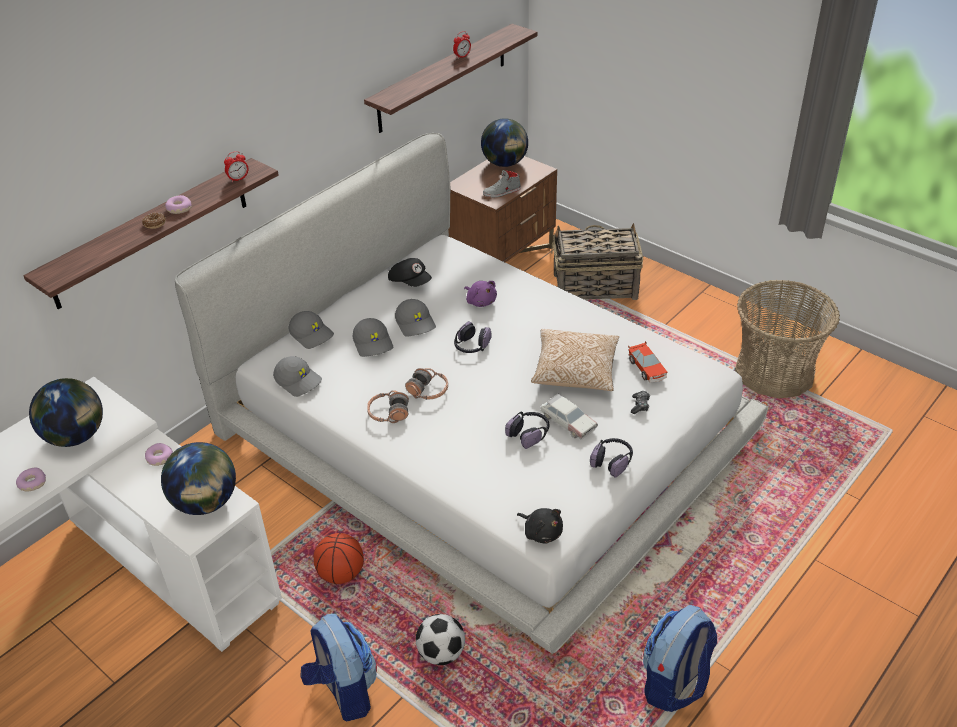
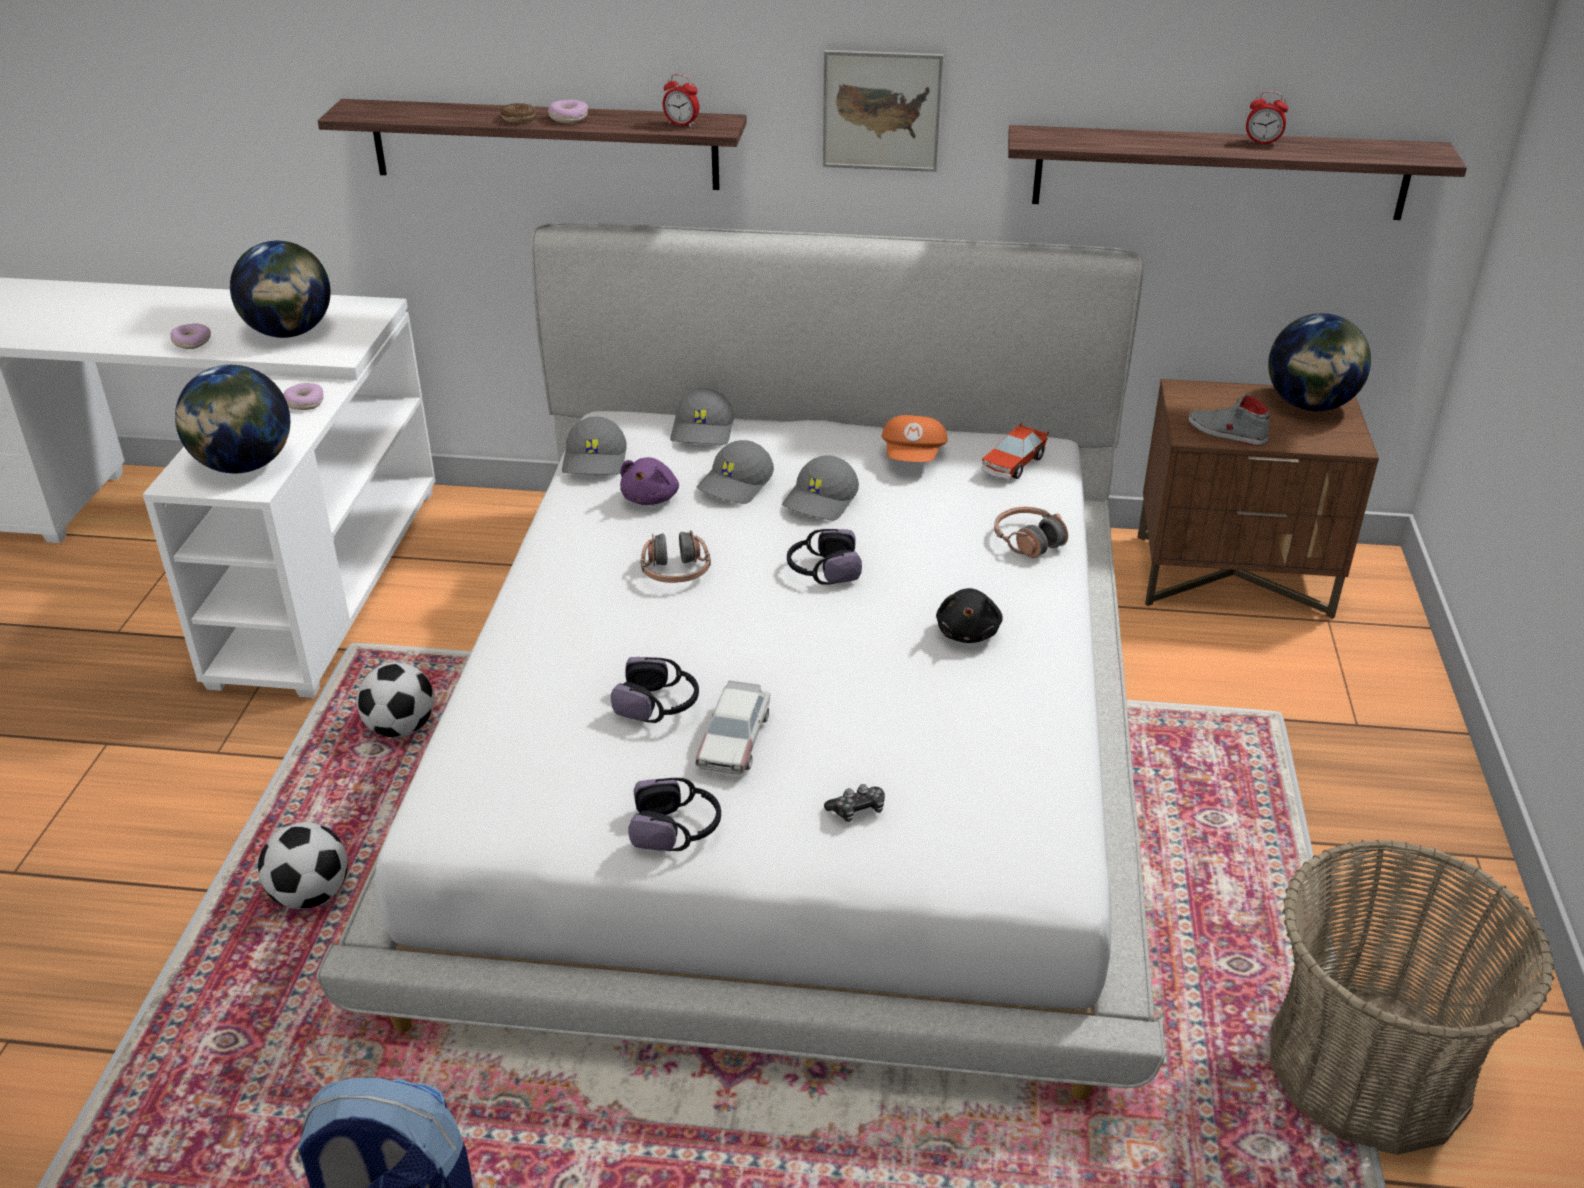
camera: 55 degrees right, 5 degrees down
backpack [300,614,377,721] -> none
basketball [313,533,364,584] -> football [356,662,434,738]
headphones [367,390,409,423] -> headphones moved to [994,507,1068,558]
black cap [388,258,432,287] -> orange cap [882,415,948,462]
purple plush toy [464,281,497,307] -> purple plush toy moved to [620,457,679,505]
black plush toy [517,508,563,544] -> black plush toy moved to [936,588,1003,643]
pillow [531,329,619,391] -> none
basket [551,223,643,300] -> none
toy car [628,341,667,383] -> toy car moved to [981,422,1049,480]
none -> picture [823,50,943,172]

